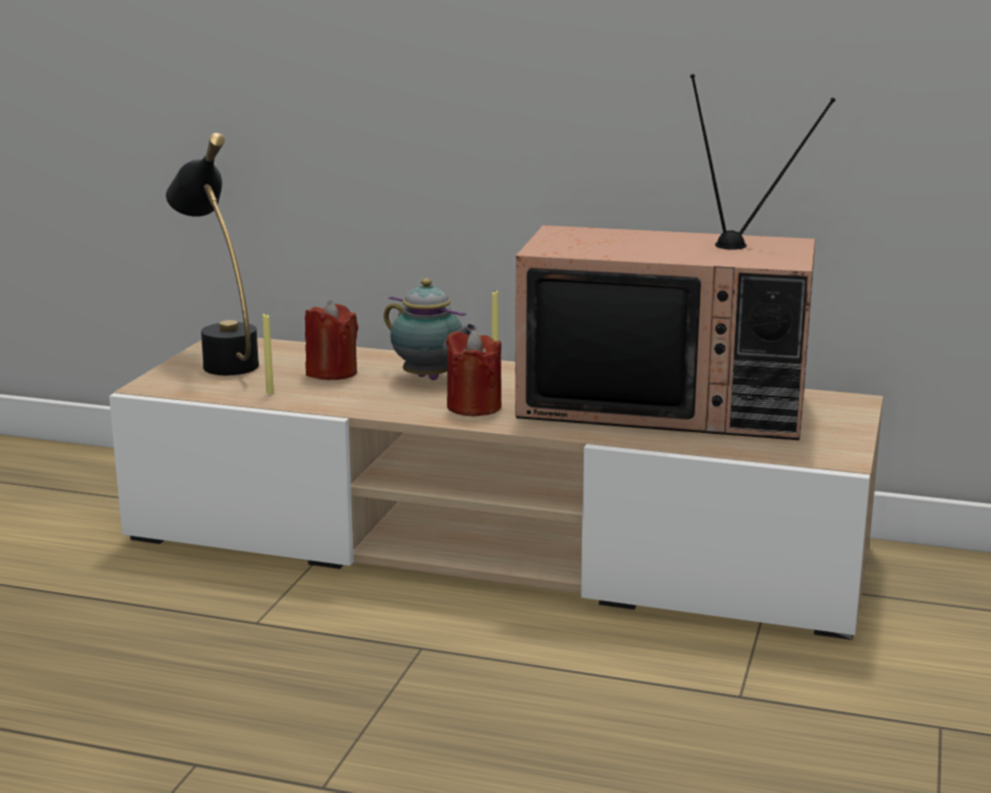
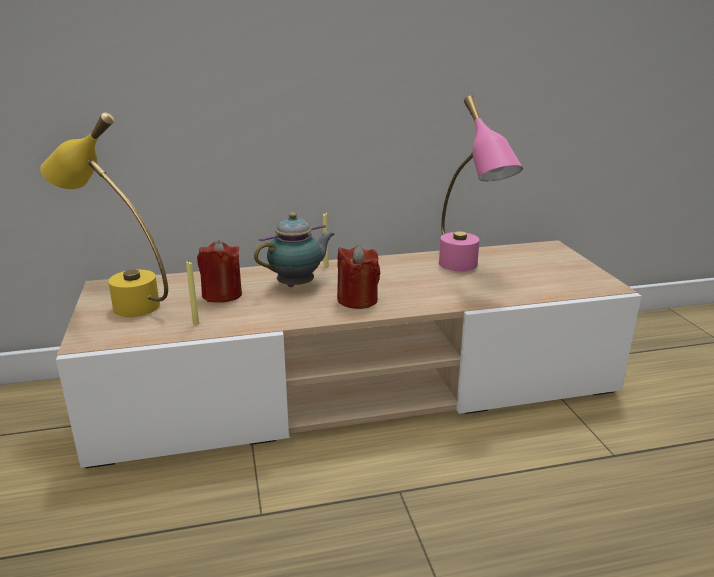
camera: 30 degrees left, 5 degrees up
black table lamp [166,133,259,375] -> yellow table lamp [40,112,168,317]
teapot [384,278,477,380] -> teapot turned 45 degrees counterclockwise [254,212,335,287]
television [515,74,835,440] -> pink table lamp [439,95,523,271]

